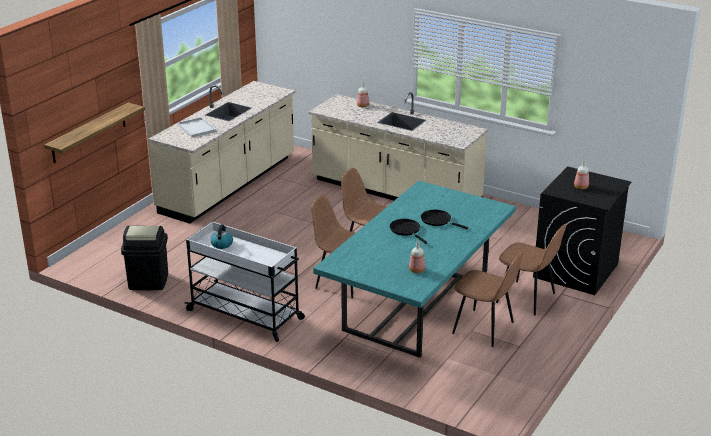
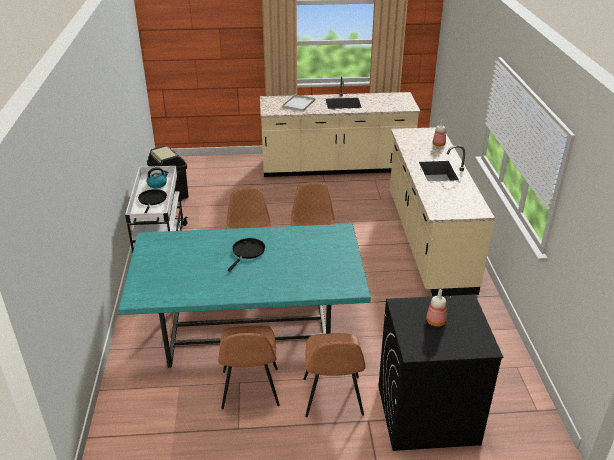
camera: 55 degrees right, 5 degrees up
shelf [44,103,145,163] -> none
bottle [409,241,425,273] -> none
black frying pan [421,210,468,229] -> black frying pan moved to [138,189,167,213]

